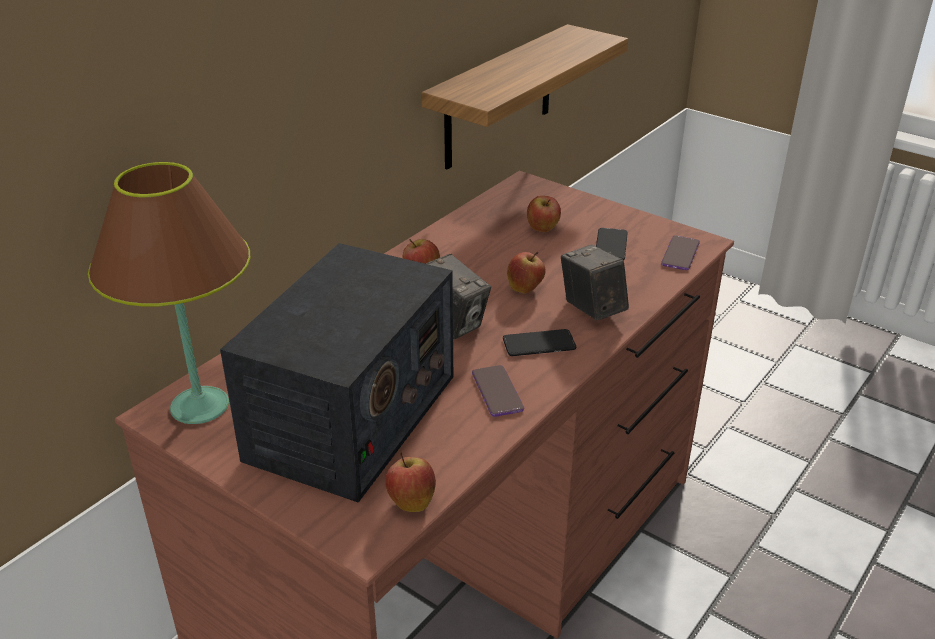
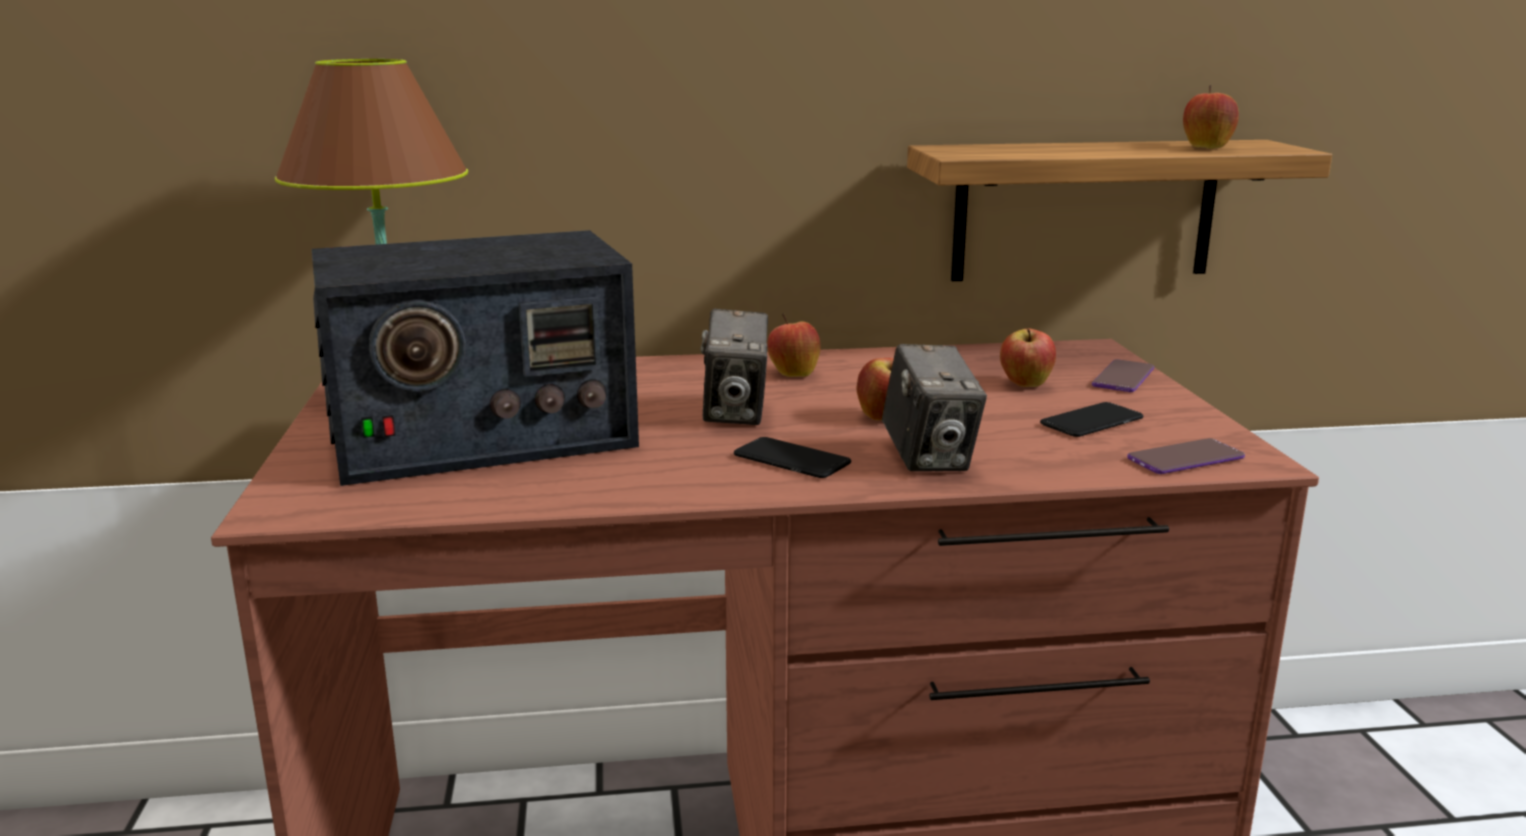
camera: 45 degrees right, 15 degrees down
apple [385,452,436,512] -> apple moved to [1183,85,1239,149]
phone [472,365,524,417] -> phone moved to [1092,359,1154,392]
camera [561,245,629,320] -> camera turned 150 degrees clockwise [881,344,987,471]

